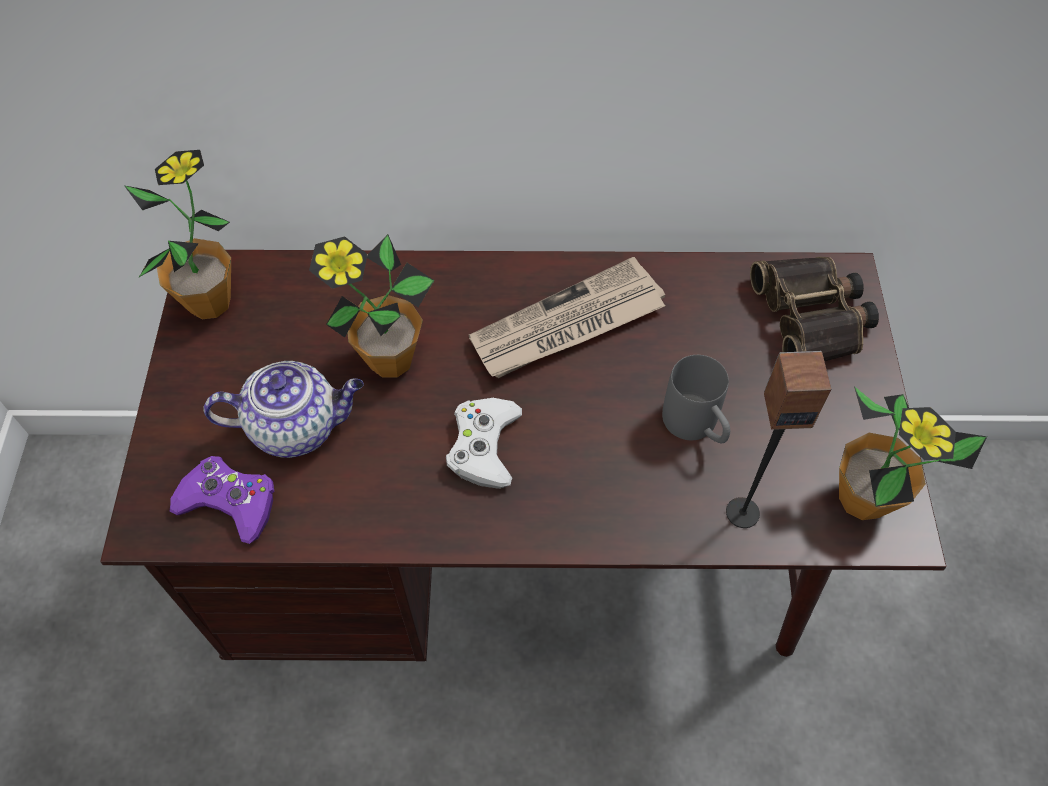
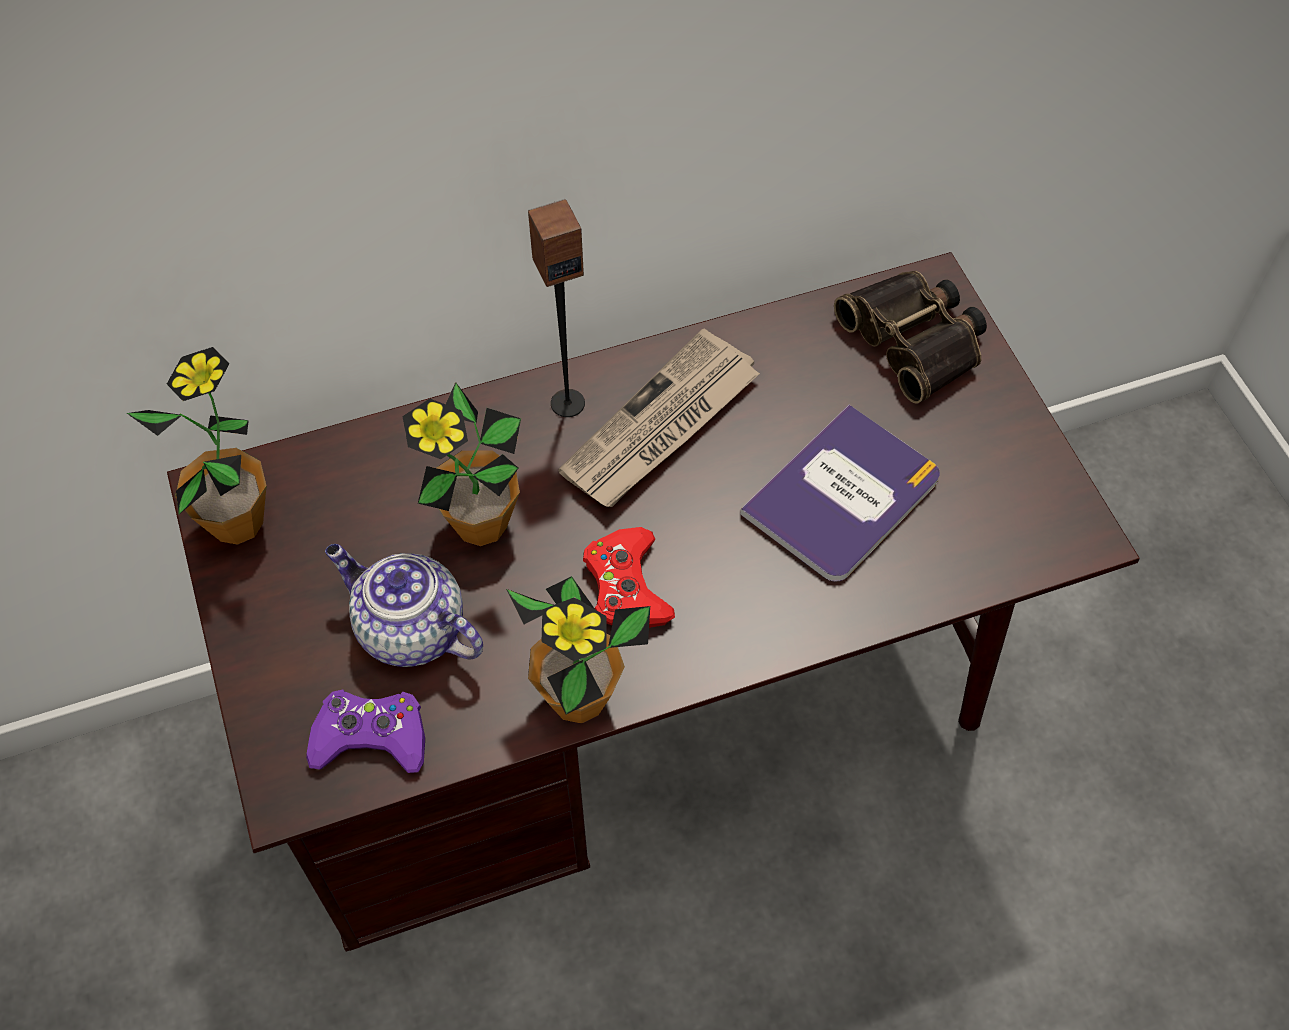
camera: 20 degrees left, 0 degrees up
teapot [203,361,364,458] -> teapot turned 120 degrees counterclockwise [325,544,483,667]
white game controller [446,398,522,489] -> red game controller [583,527,675,628]
grey mug [662,355,730,443] -> book [740,405,940,582]
speaker [726,351,831,528] -> speaker moved to [528,199,585,417]
potted plant [839,386,987,520] -> potted plant moved to [506,576,650,724]

